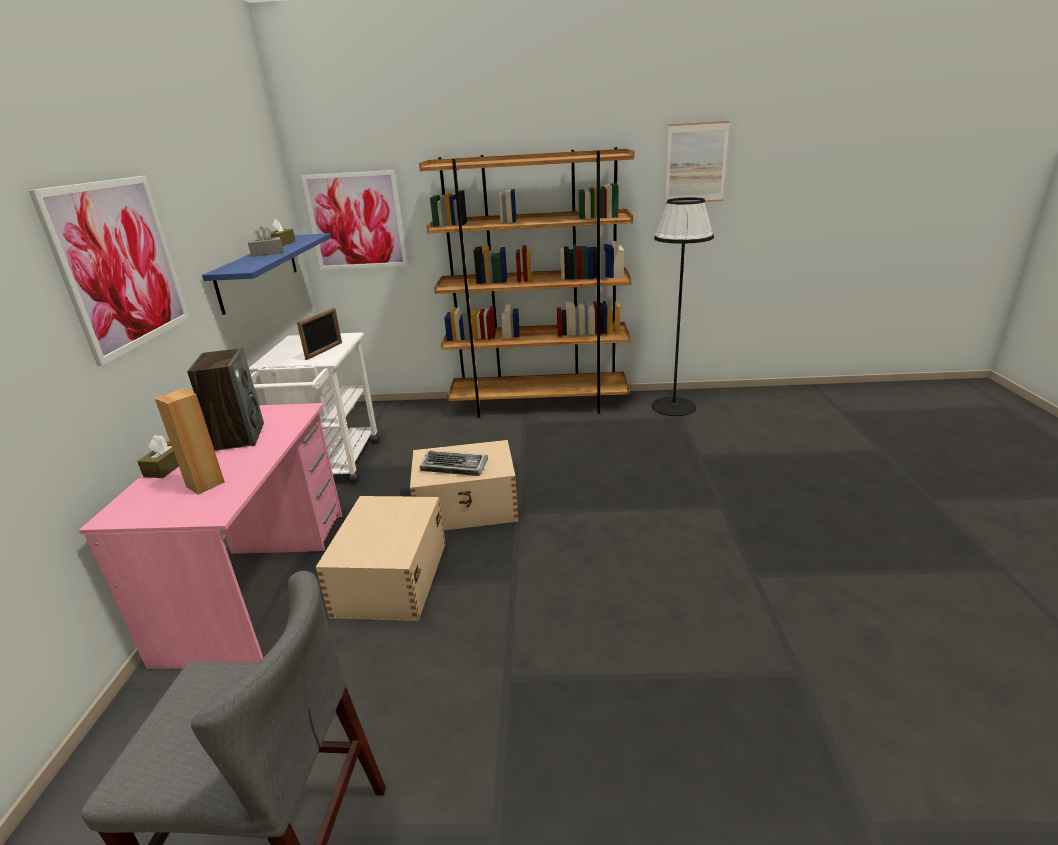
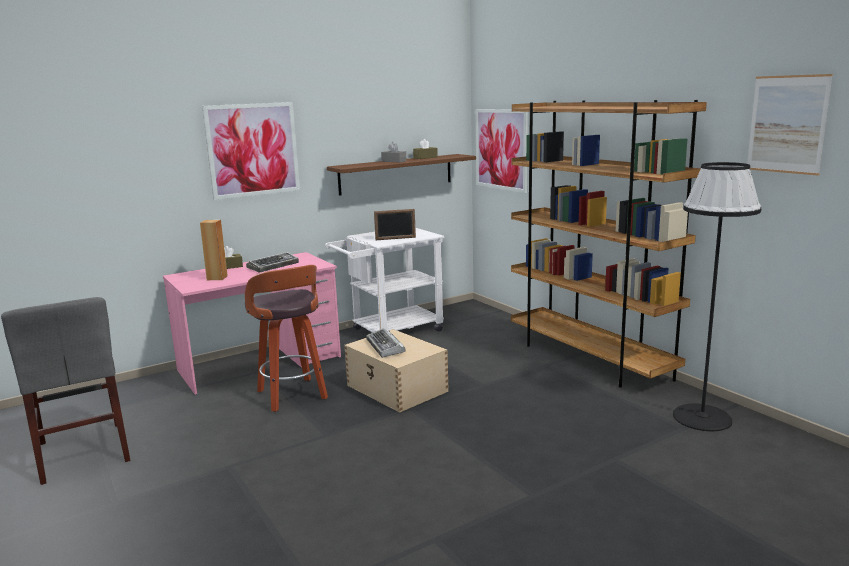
camera: 55 degrees right, 10 degrees down
speaker [187,347,264,451] -> keyboard [246,252,299,273]
blue shelf [202,233,331,315] -> brown shelf [327,154,476,196]
beige storage box [316,496,446,621] -> stool [245,265,328,412]

